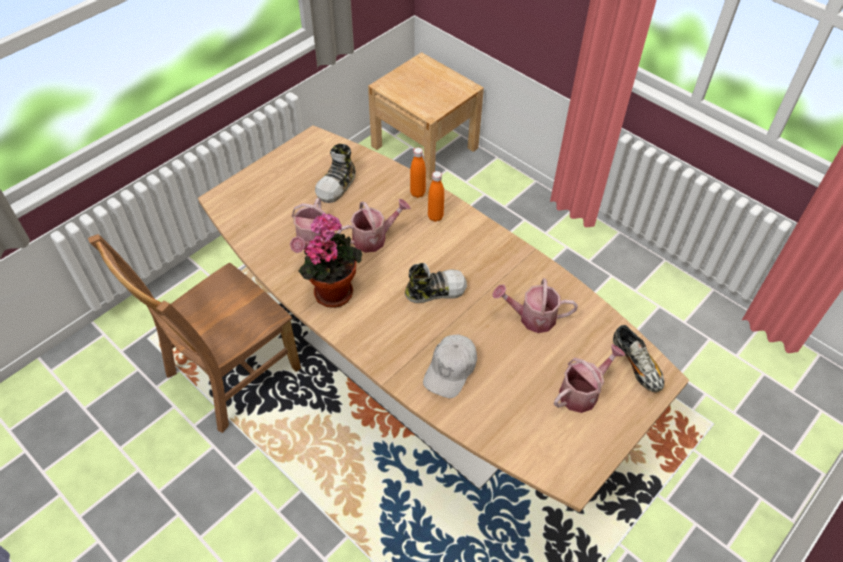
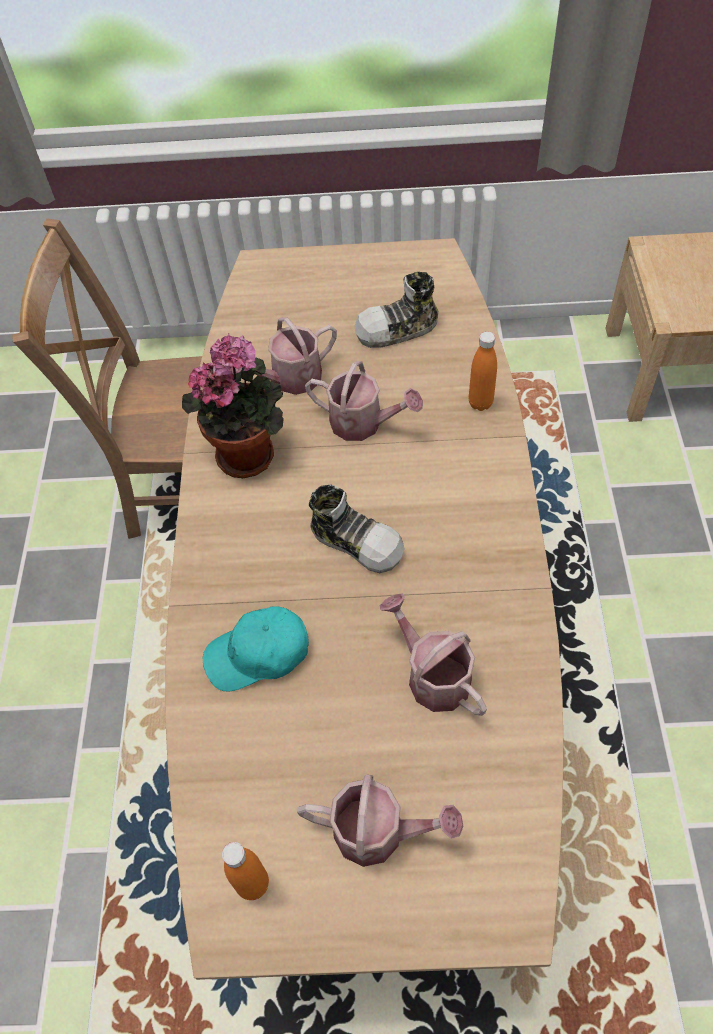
camera: 50 degrees right, 5 degrees up
white cap [423,334,477,398] -> turquoise cap [203,606,309,691]
orange bottle [428,171,444,222] -> orange bottle moved to [222,842,269,900]
shoe [613,325,664,392] -> none

